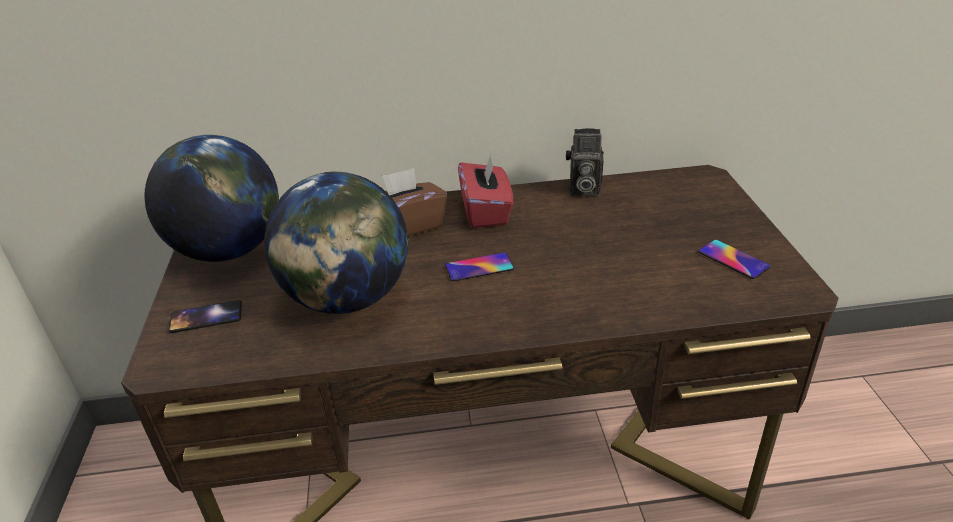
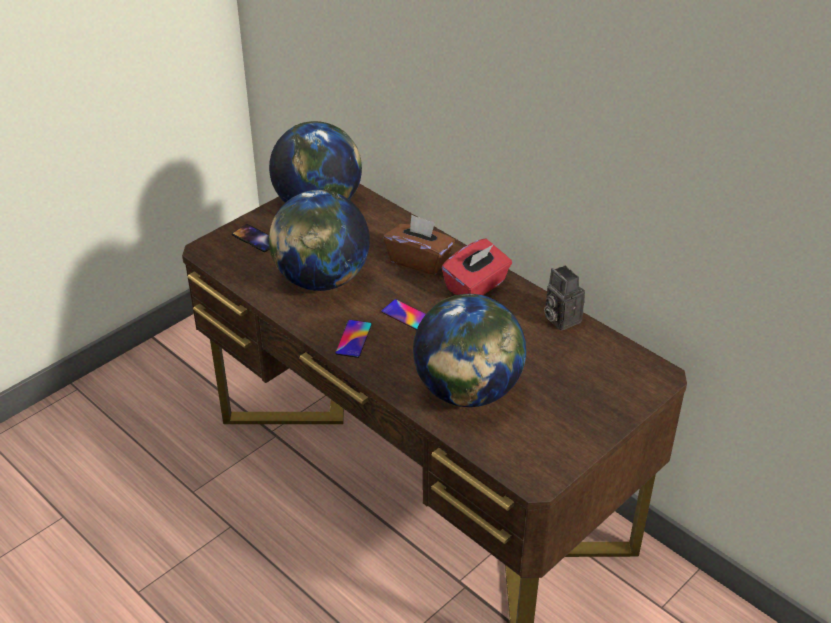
camera: 50 degrees right, 5 degrees up
phone [698,240,771,279] -> phone moved to [335,320,372,358]
none -> globe [413,294,526,407]

